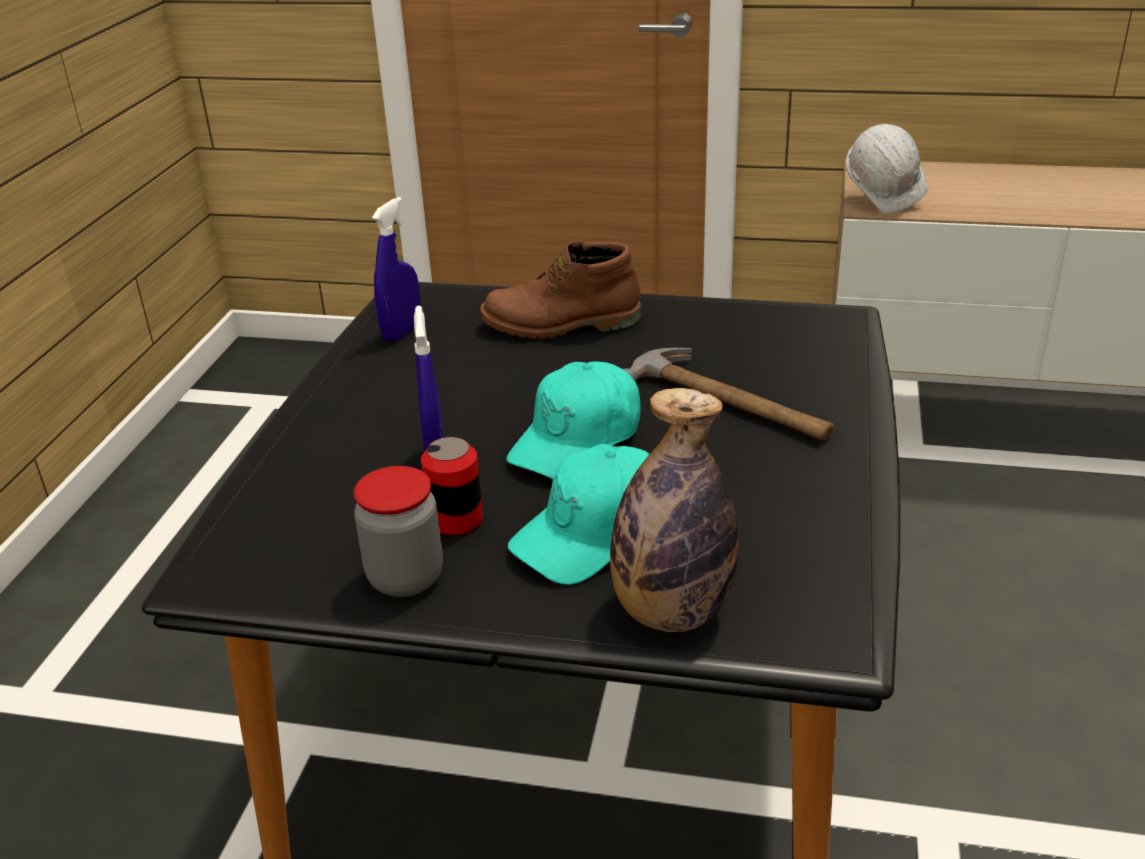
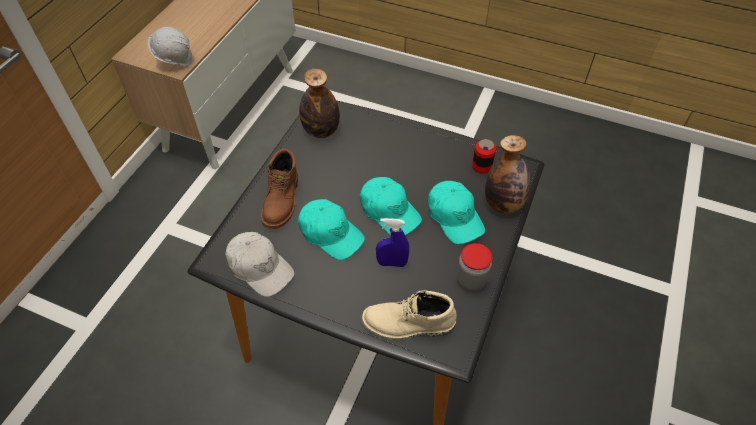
camera: 80 degrees left, 20 degrees up
blue spray bottle [372,197,421,342] -> white cap [225,232,294,297]
can [421,437,483,535] -> can moved to [472,139,496,174]
hammer [623,348,834,441] -> none
none -> turquoise cap [298,199,365,260]
none -> bottle [299,69,340,138]
none -> beige boot [362,290,457,340]

